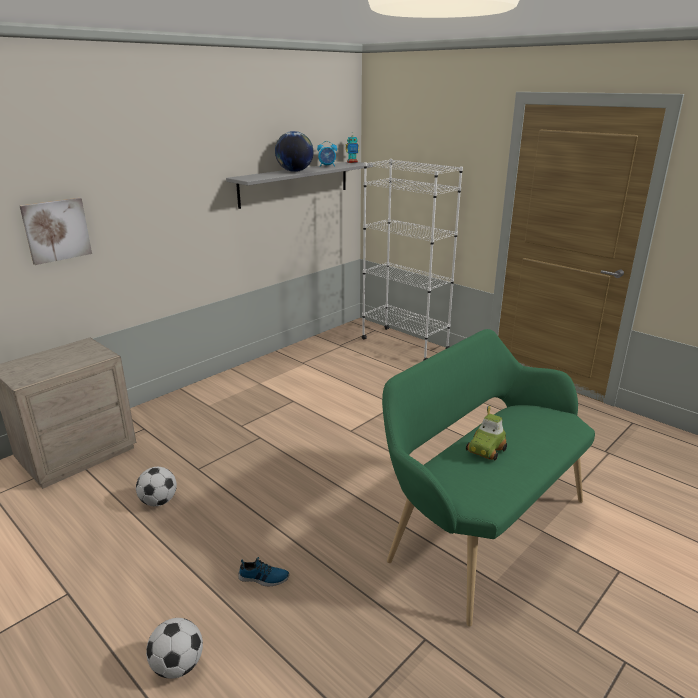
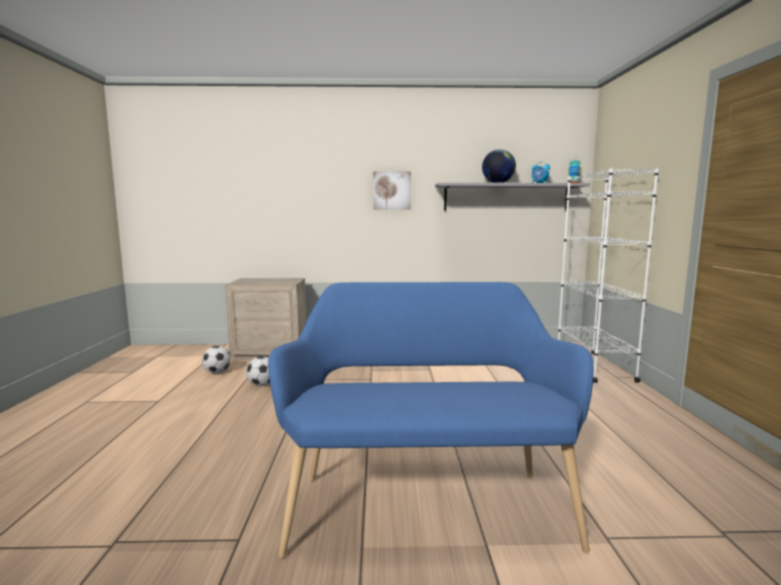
camera: 45 degrees right, 15 degrees down
picture [20,198,92,265] -> picture moved to [373,171,411,210]
football [146,618,203,679] -> football moved to [202,346,231,373]
shoe [238,557,289,586] -> none
green bench [382,329,595,626] -> blue bench [268,282,594,558]
toy car [466,405,507,461] -> none

